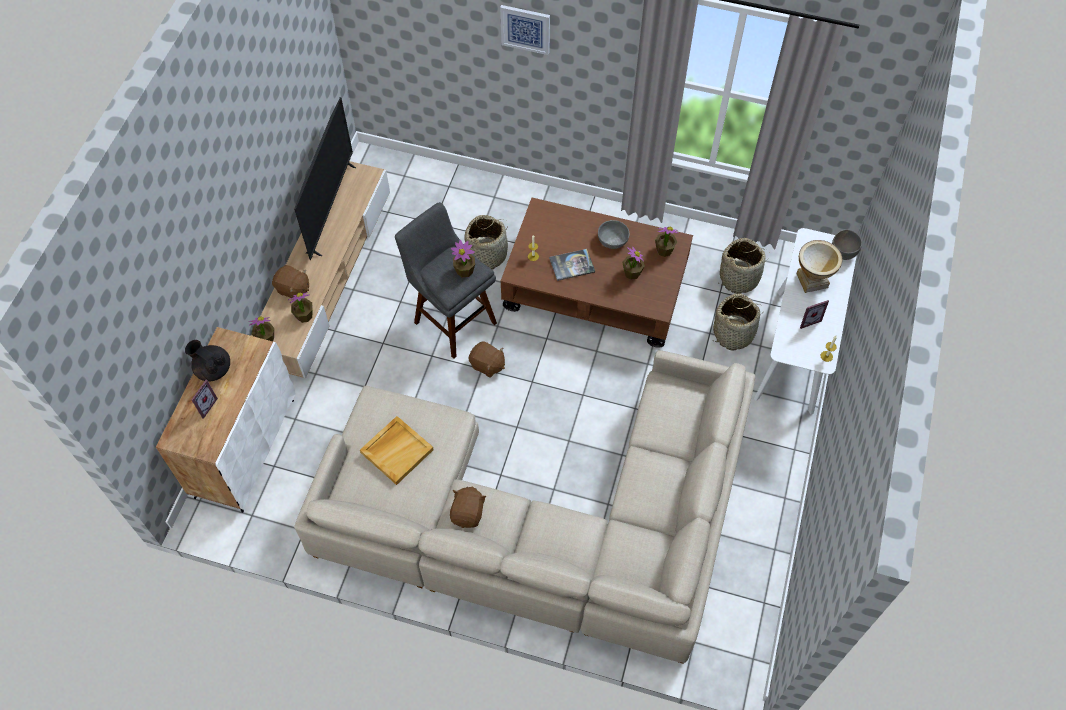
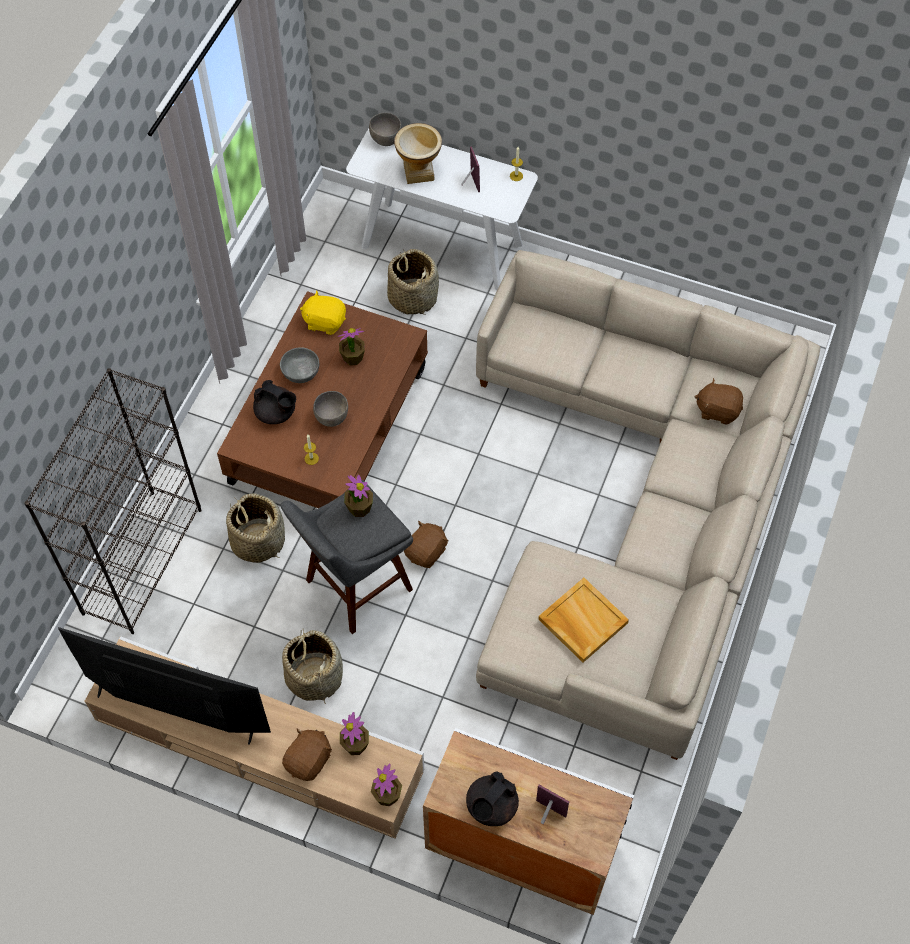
camera: 85 degrees left, 0 degrees up
brown plush toy [450,486,486,528] -> brown plush toy moved to [694,378,743,425]
picture [500,5,550,55] -> none
book [549,249,595,281] -> grey bowl [313,391,348,427]
potted plant [655,227,678,257] -> yellow plush toy [300,290,346,335]
basket [718,238,769,294] -> basket moved to [282,630,343,704]
none -> black bookcase [24,368,202,634]
none -> black teapot [253,380,296,424]

